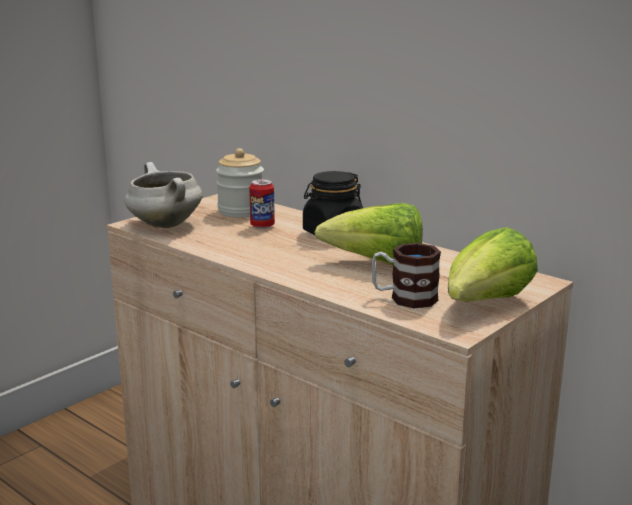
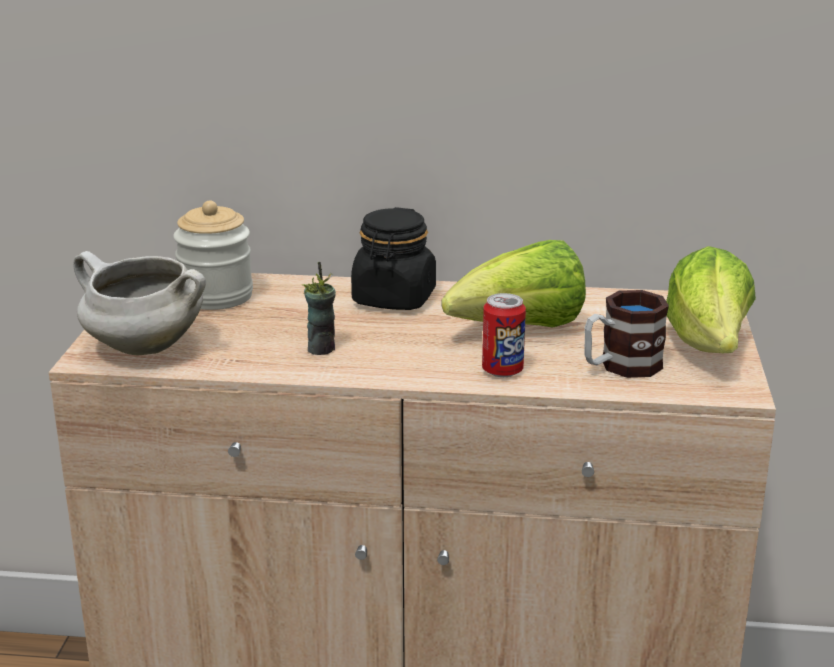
camera: 35 degrees left, 5 degrees up
can [249,179,275,229] -> can moved to [482,293,526,377]
none -> cup [301,262,336,355]

